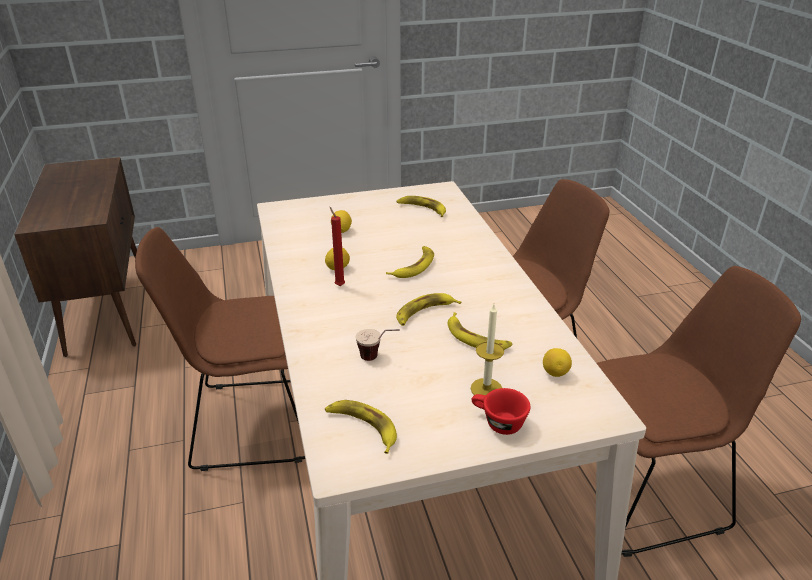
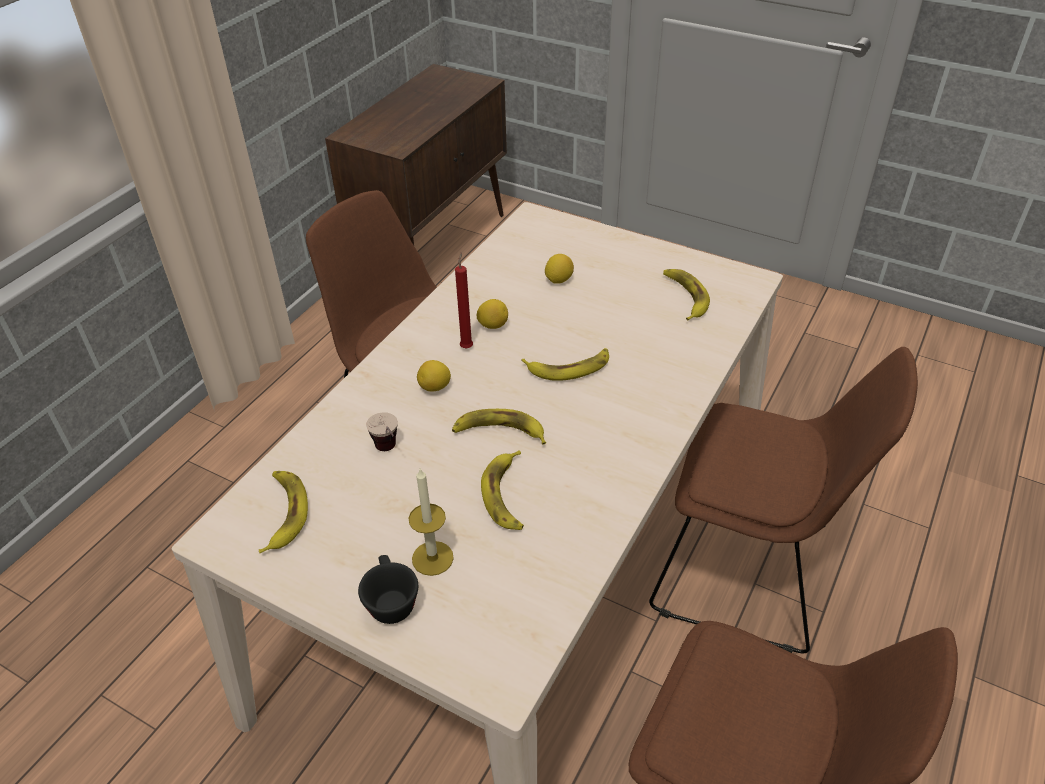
camera: 45 degrees right, 10 degrees up
red cup [471,388,530,435] -> black cup [358,555,418,624]
lemon [543,348,572,377] -> lemon moved to [417,360,451,392]

